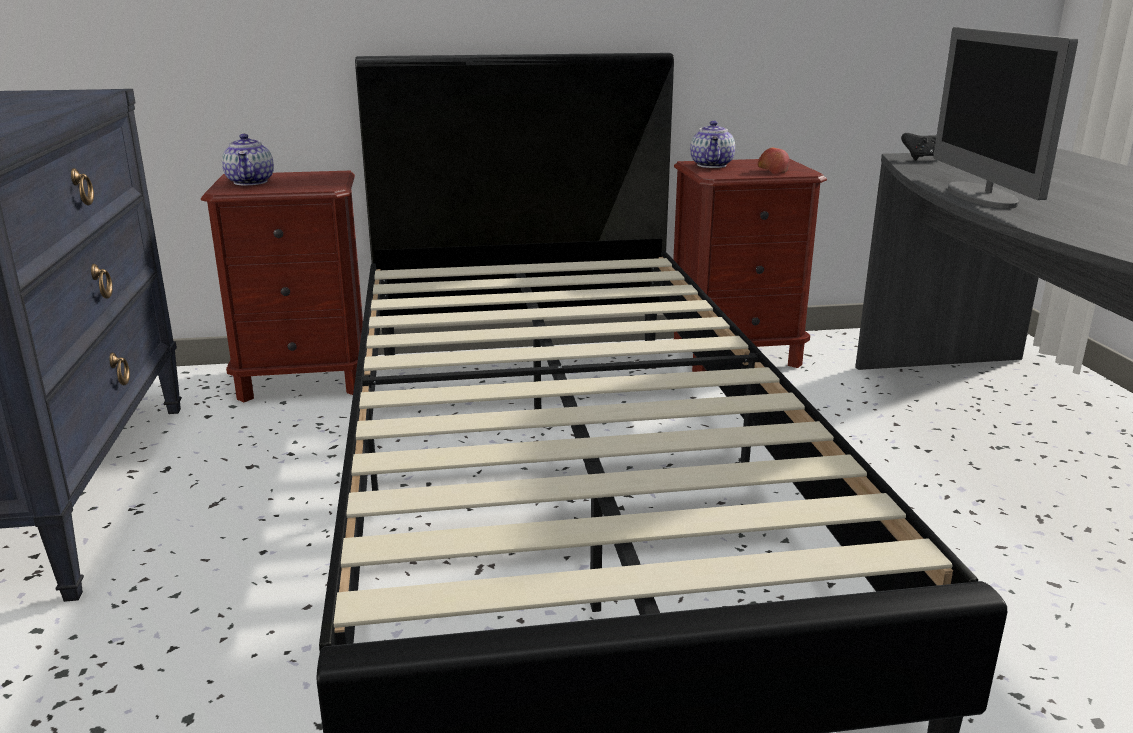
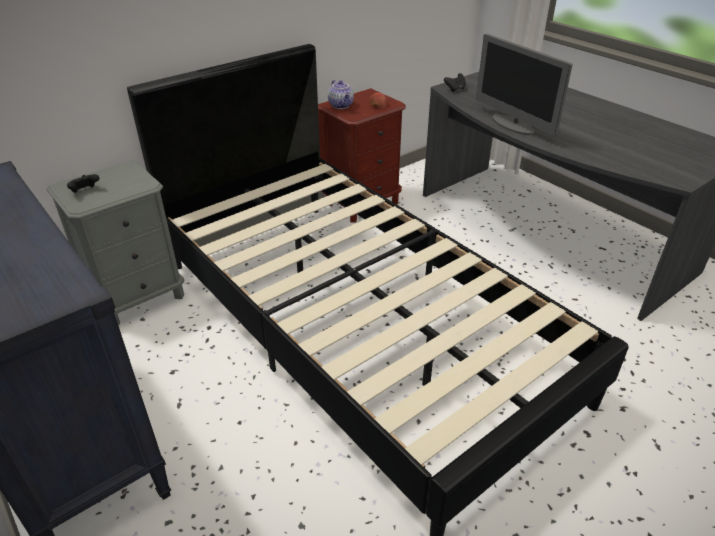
camera: 30 degrees left, 15 degrees up
brown nightstand [201,171,363,402] -> grey nightstand [46,160,184,326]
teapot [222,134,274,185] -> black game controller [67,174,99,193]

